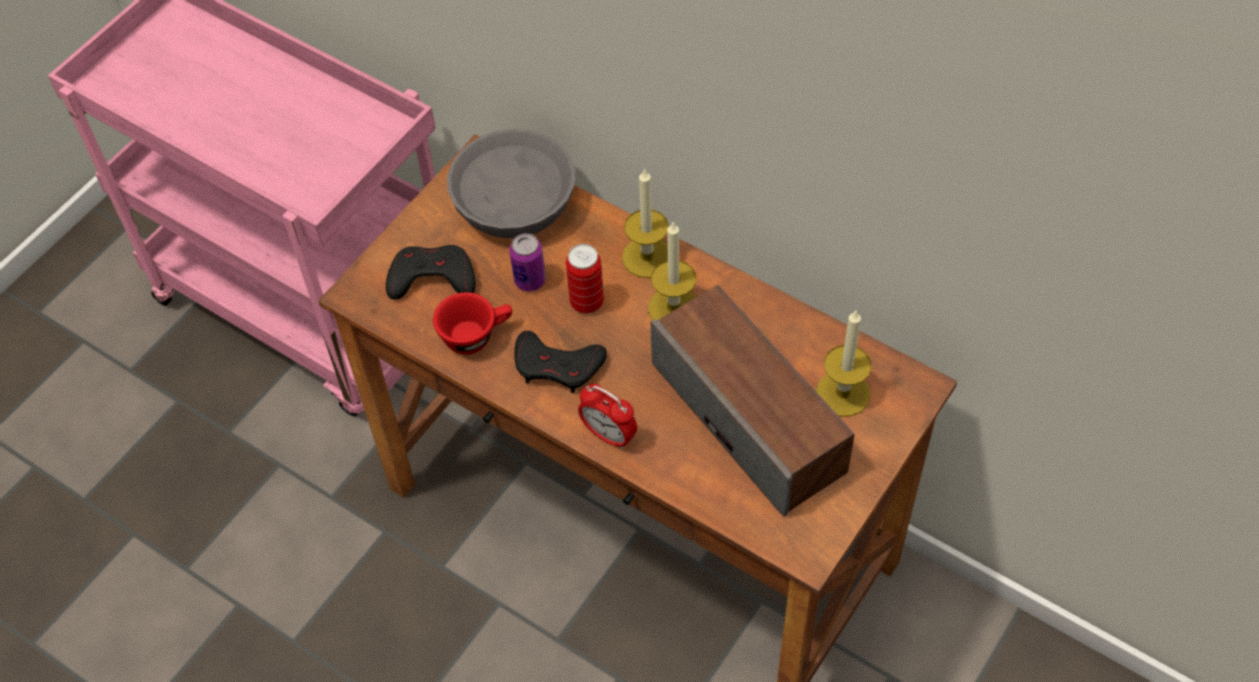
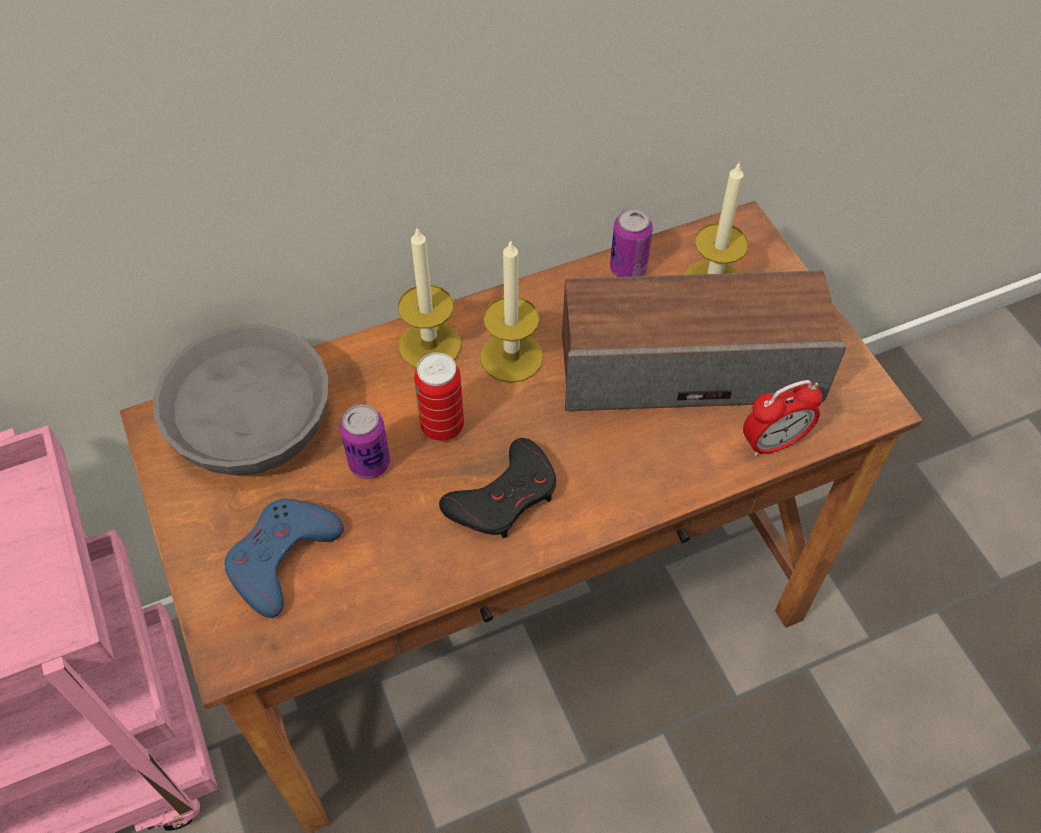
camera: 60 degrees left, 0 degrees up
black game controller [386,245,476,299] -> blue game controller [224,499,344,618]
red cup [433,292,512,354] -> none
alarm clock [578,384,637,449] -> alarm clock moved to [743,380,823,457]
none -> can [610,208,653,277]

